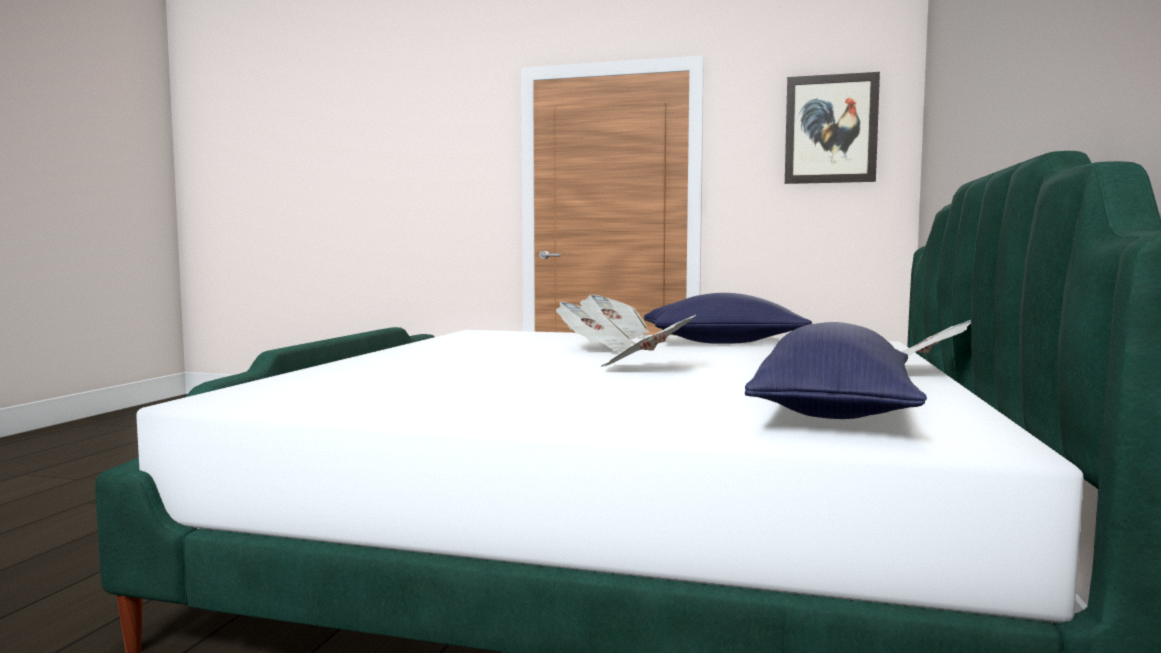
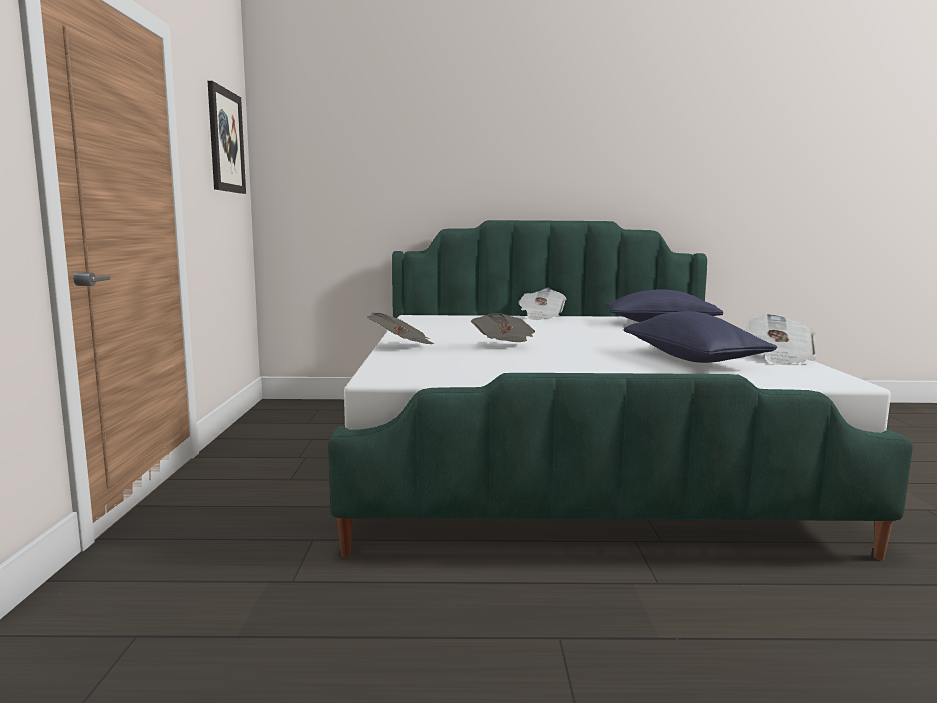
camera: 105 degrees left, 5 degrees up
newspaper [601,315,696,367] -> newspaper moved to [746,314,817,365]
blue pillow [644,293,812,344] -> blue pillow moved to [624,311,777,363]

